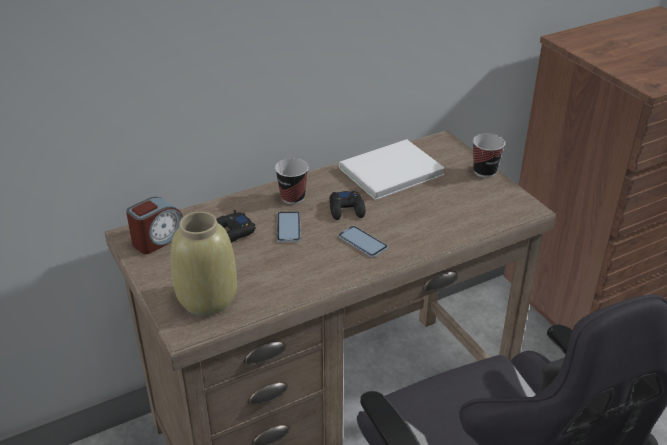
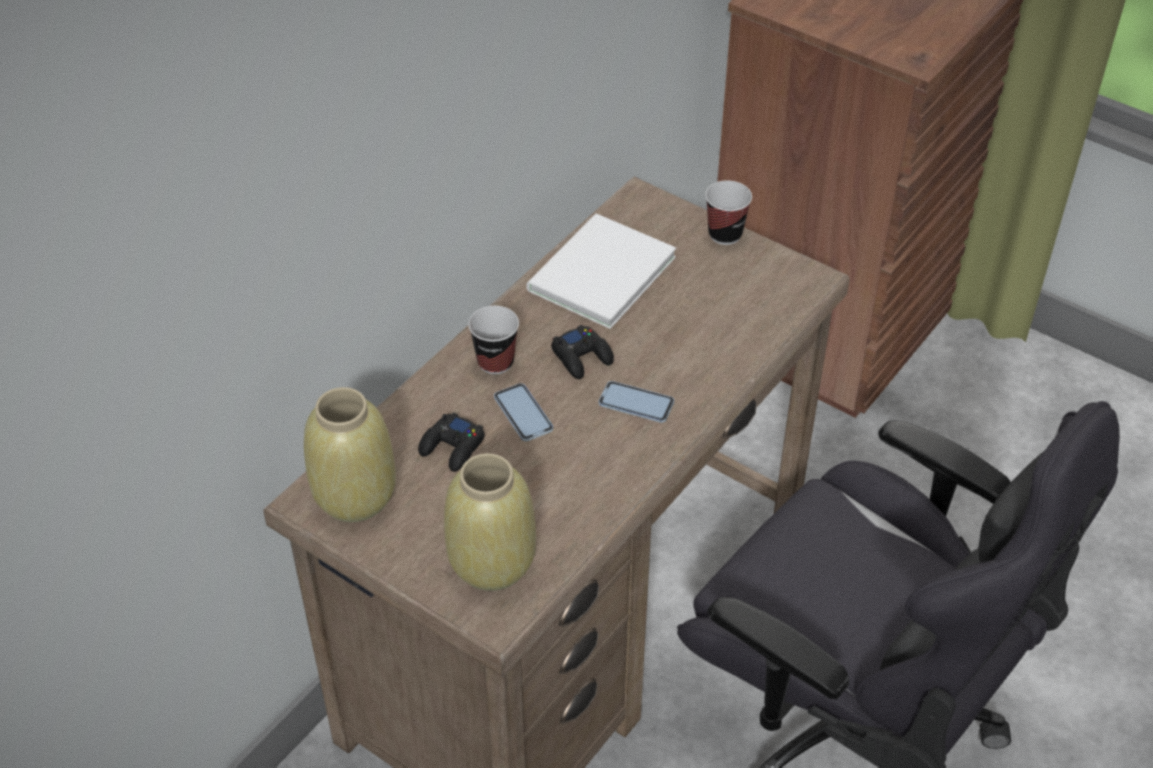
camera: 25 degrees left, 10 degrees up
alarm clock [126,197,183,254] -> beige vase [304,387,396,522]

